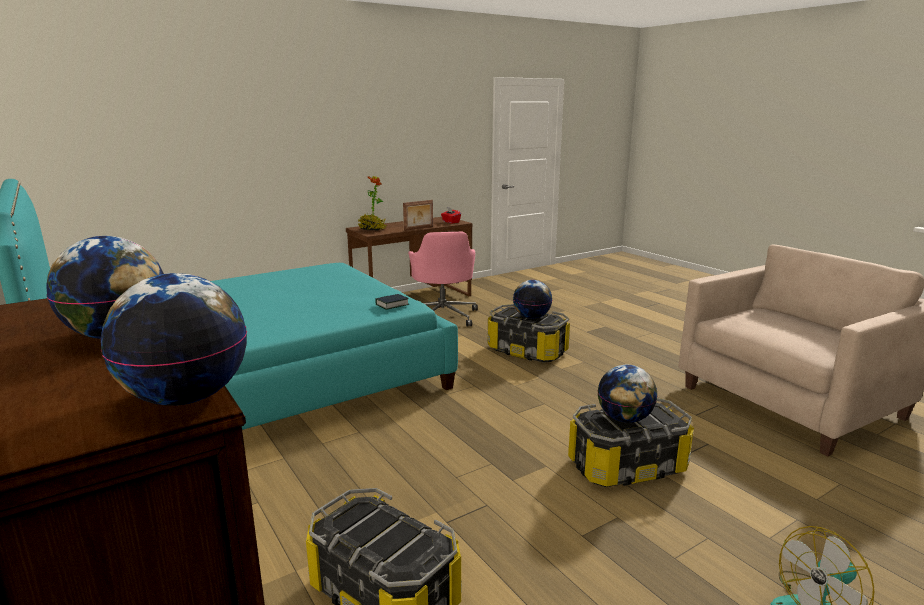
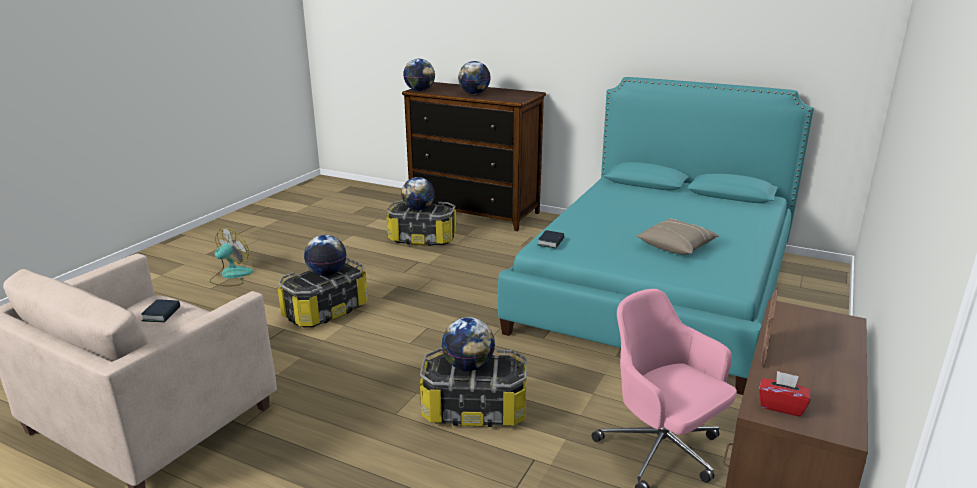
camera: 150 degrees right, 5 degrees up
potted plant [358,176,387,231] -> none
none -> book [141,299,180,322]
none -> globe [401,177,435,210]
none -> beige pillow [636,219,719,255]

